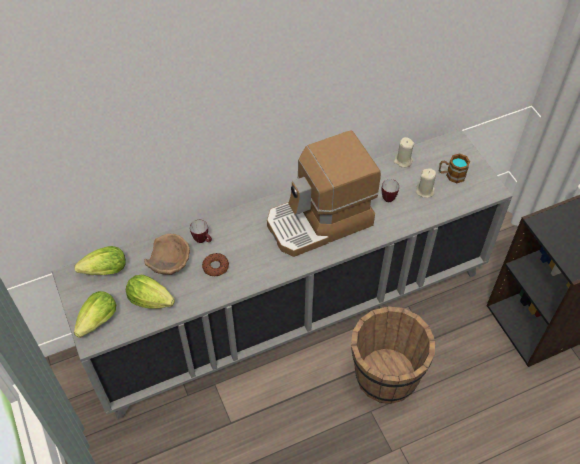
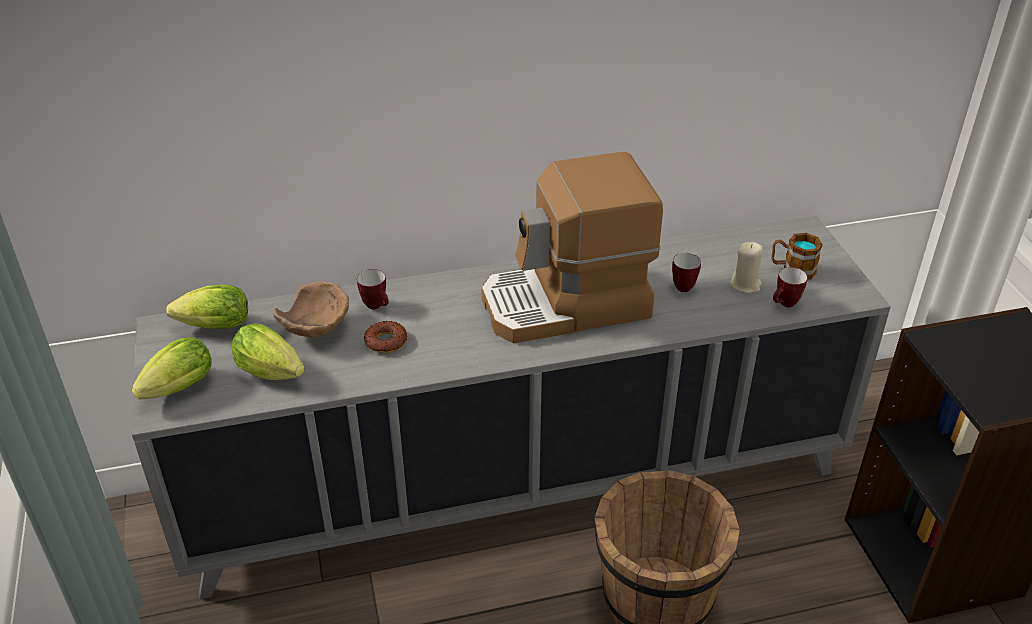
camera: 10 degrees right, 15 degrees down
beige candle [394,137,415,168] -> none
none -> mug [773,267,808,307]

